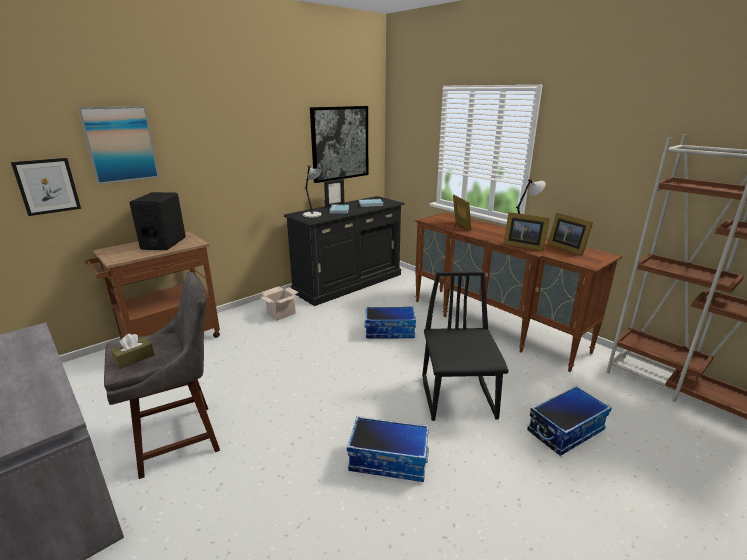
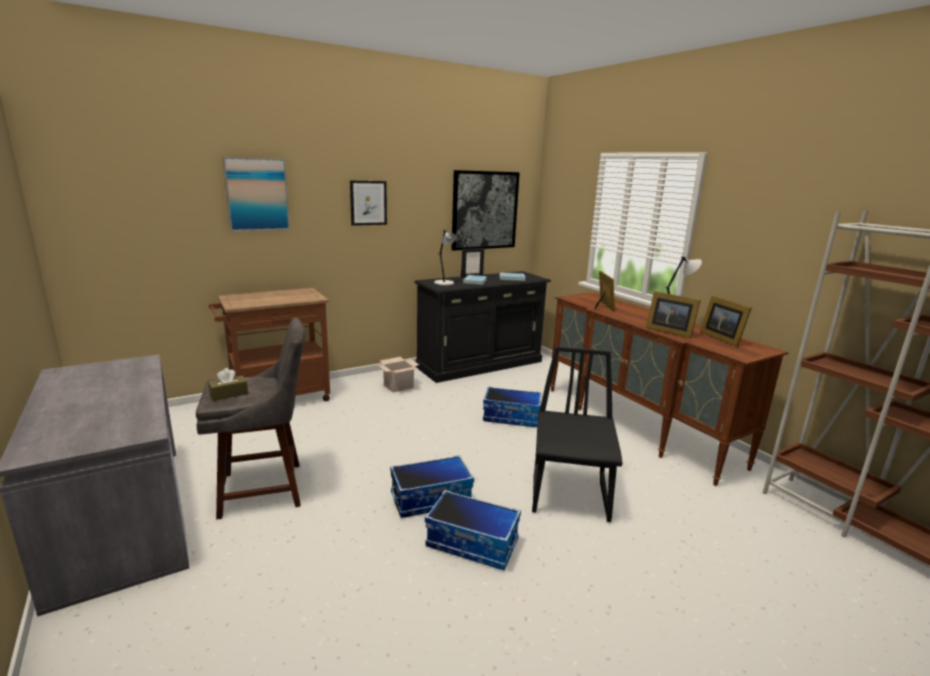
camera: 10 degrees right, 5 degrees down
picture [11,158,81,216] -> picture moved to [350,180,387,226]
black speaker [130,192,186,250] -> none
storage box [527,386,612,456] -> storage box moved to [390,455,474,518]

